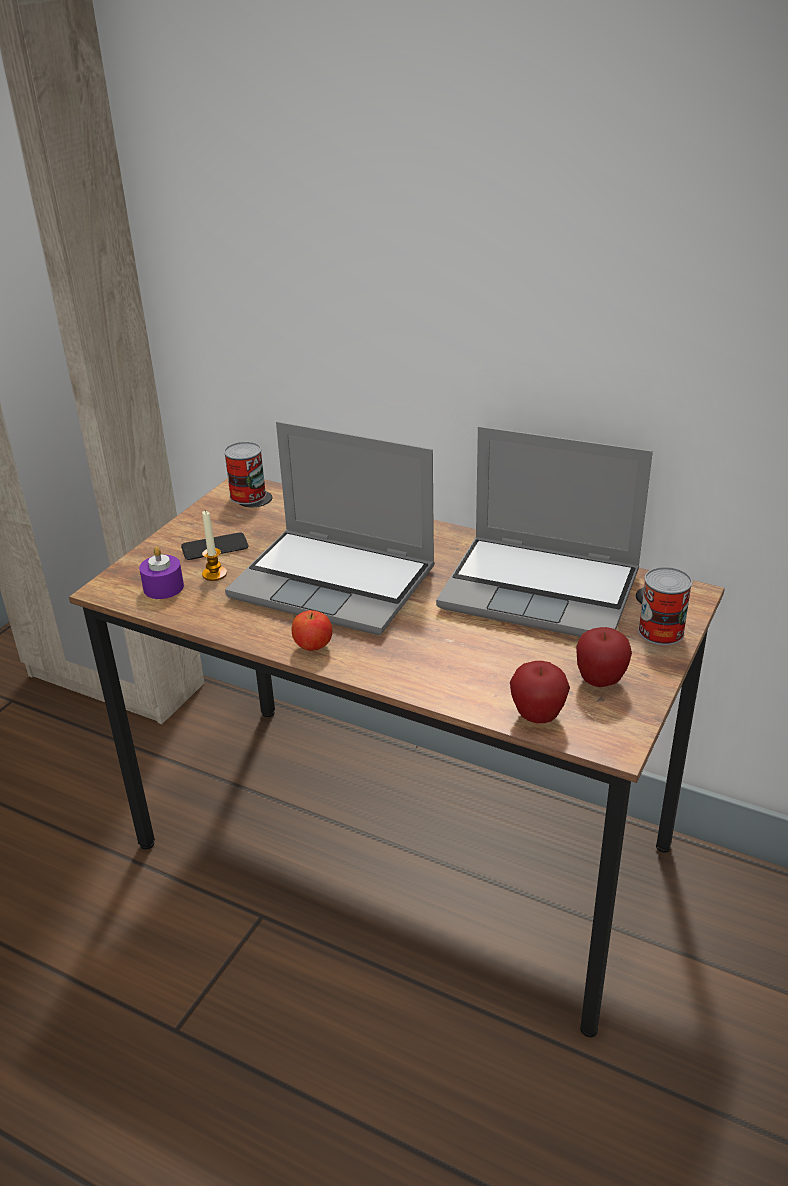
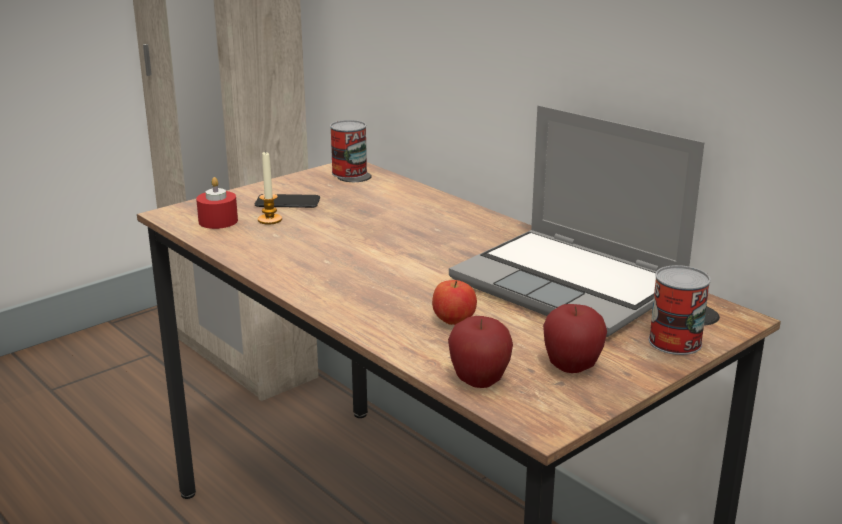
camera: 20 degrees right, 10 degrees down
purple candle [139,546,184,599] -> red candle [196,177,238,229]
laptop [225,421,435,635] -> none
apple [292,610,332,651] -> apple moved to [432,280,477,325]

